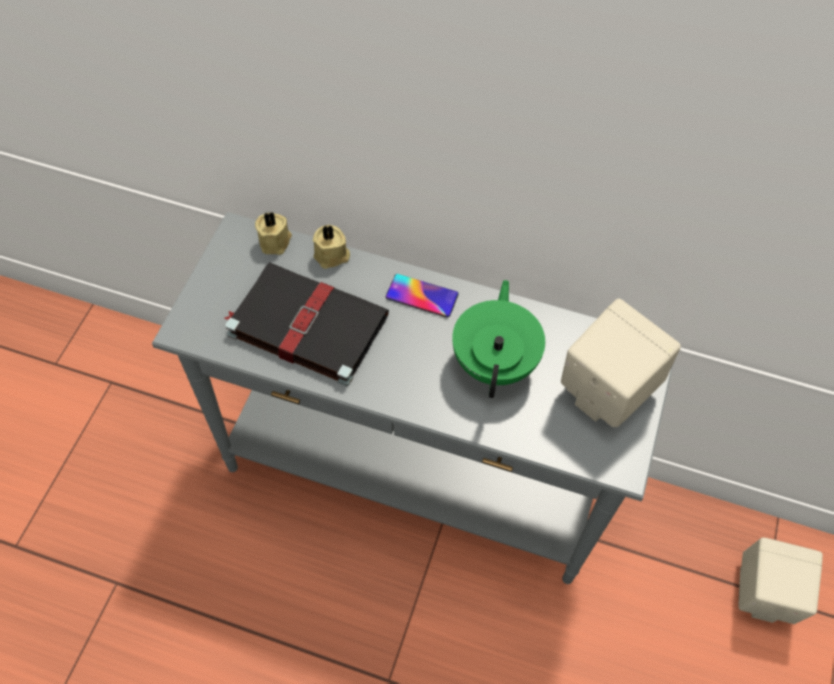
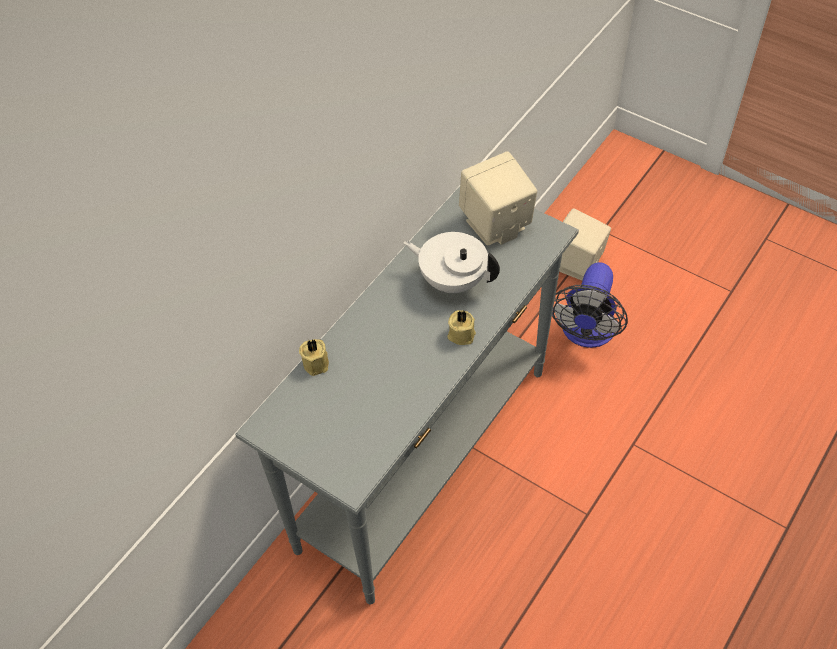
camera: 70 degrees left, 5 degrees down
black book [224,262,389,386] -> none
beige candle [255,211,292,255] -> beige candle moved to [447,310,476,345]
phone [386,274,459,318] -> none
green teapot [452,280,545,398] -> white teapot [403,232,500,293]
none -> fan [552,262,628,348]

